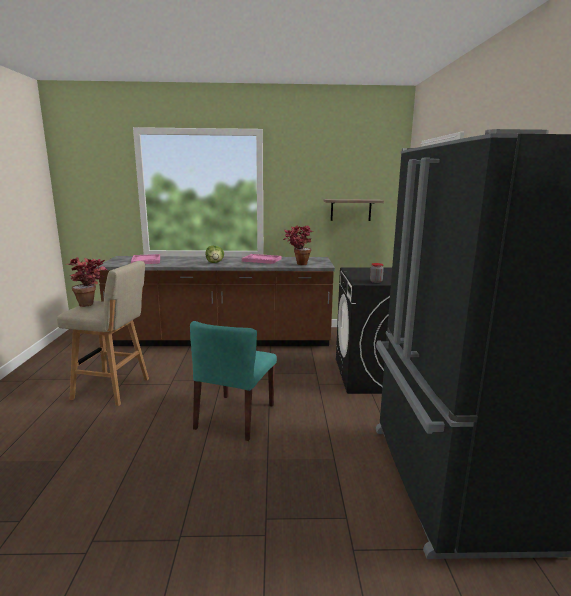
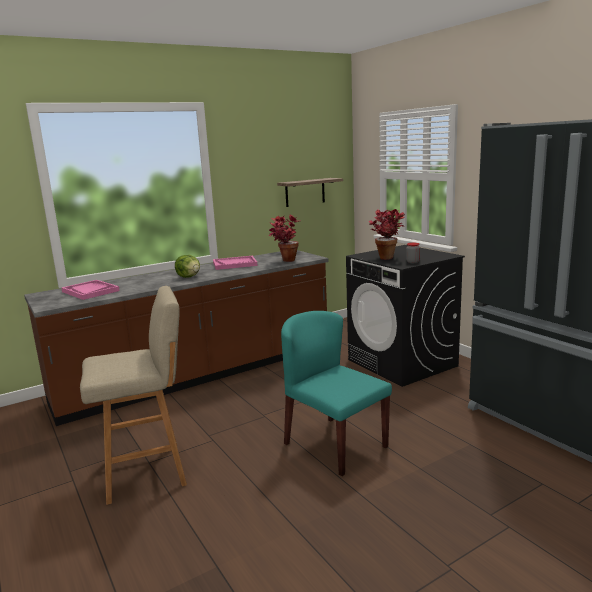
camera: 30 degrees left, 0 degrees up
potted plant [66,256,107,307] -> potted plant moved to [369,209,405,260]
turquoise chair [190,321,277,441] -> turquoise chair turned 150 degrees clockwise [281,311,392,476]

